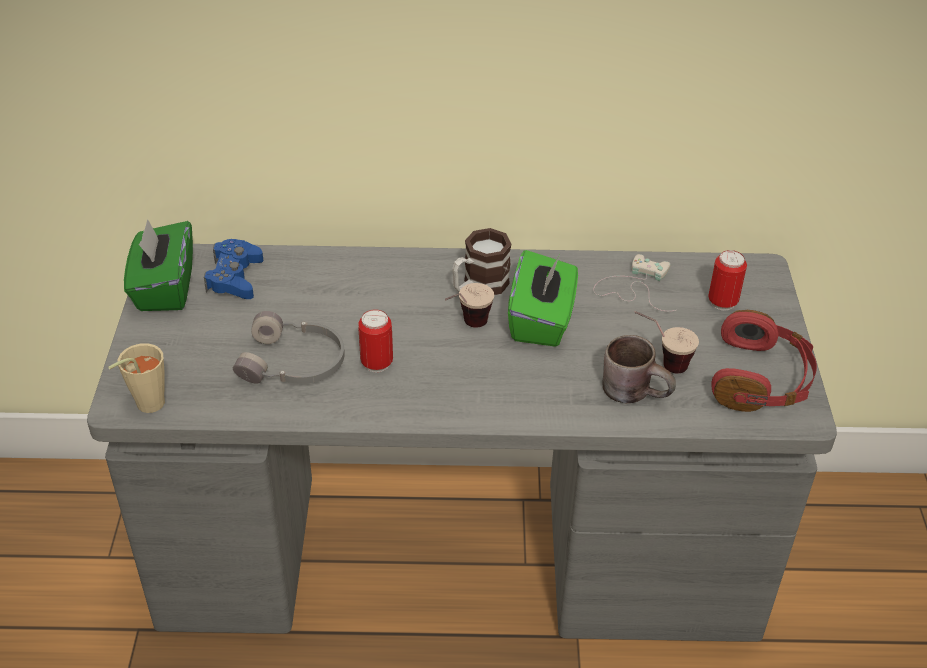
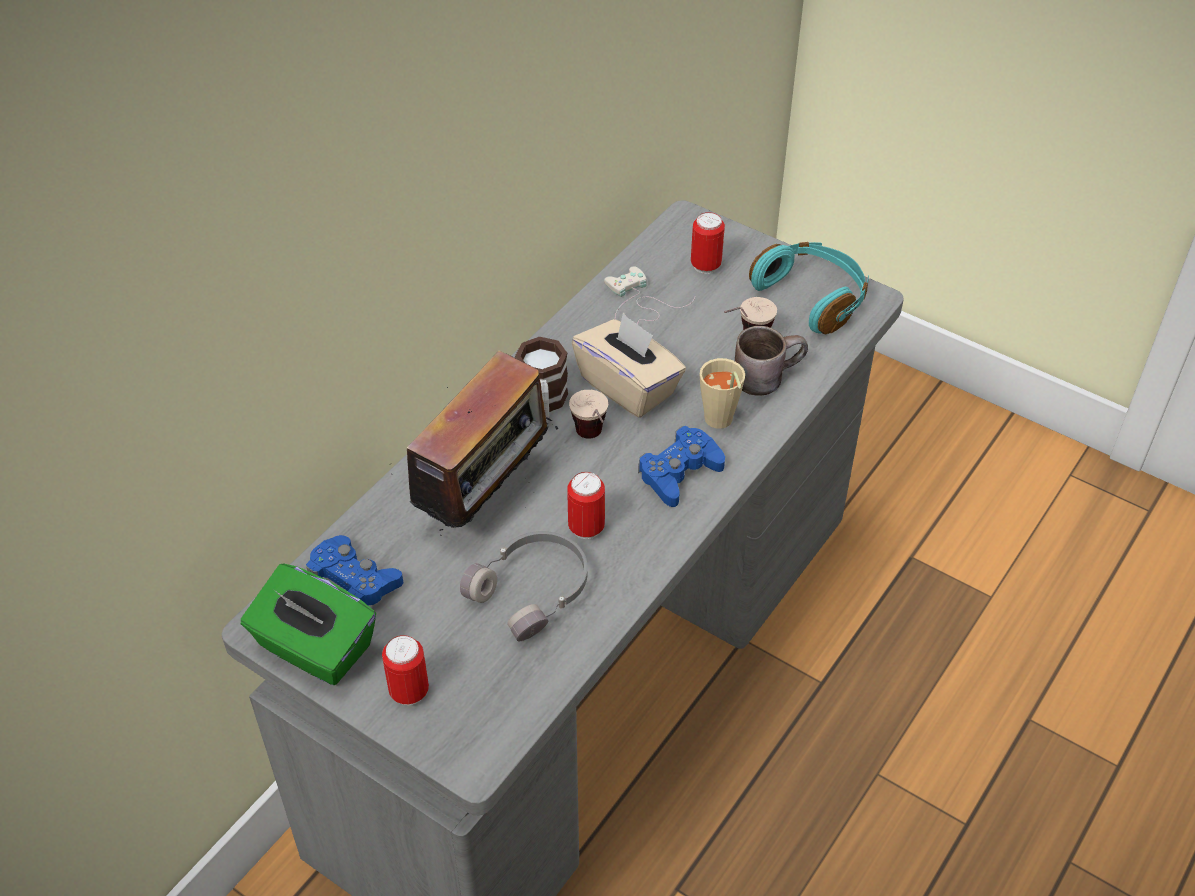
camera: 55 degrees left, 5 degrees up
beige cup [108,343,165,413] -> beige cup moved to [699,358,745,429]
green tissue box [508,250,578,347] -> beige tissue box [572,313,686,418]
red headphones [711,310,817,412] -> turquoise headphones [749,242,869,335]
none -> can [382,635,429,705]
none -> radio [407,351,558,536]
none -> blue game controller [638,426,725,507]

